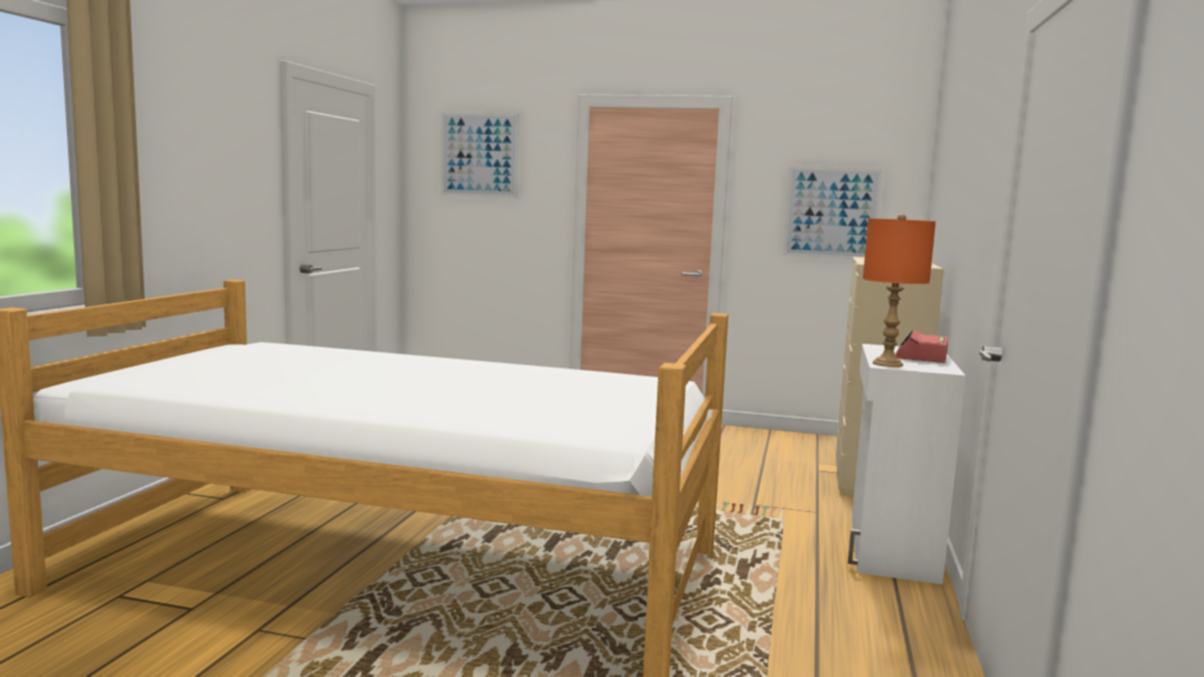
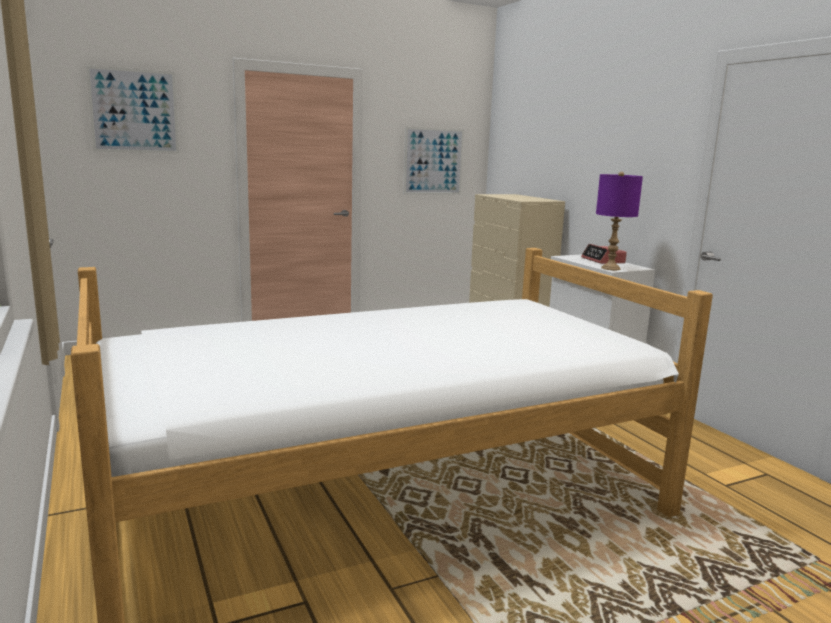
camera: 40 degrees left, 5 degrees up
orange table lamp [863,214,936,367] -> purple table lamp [596,172,643,270]

